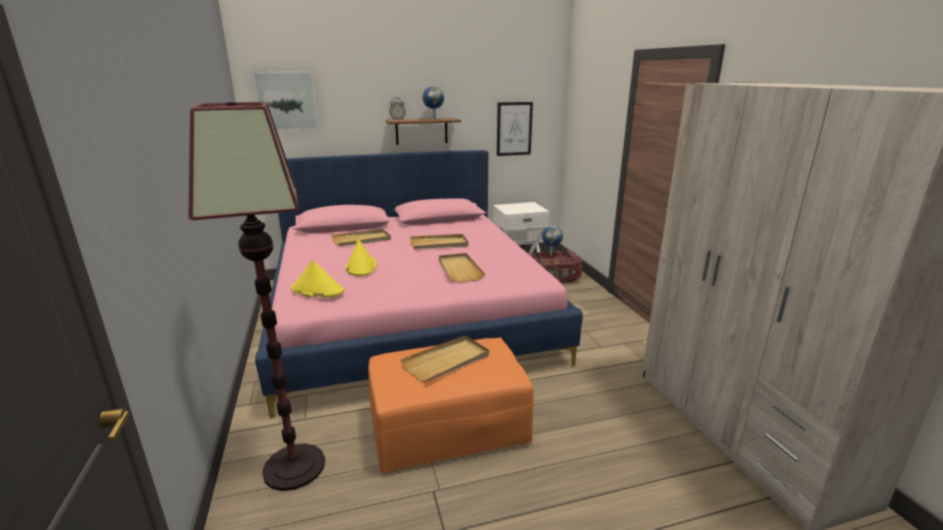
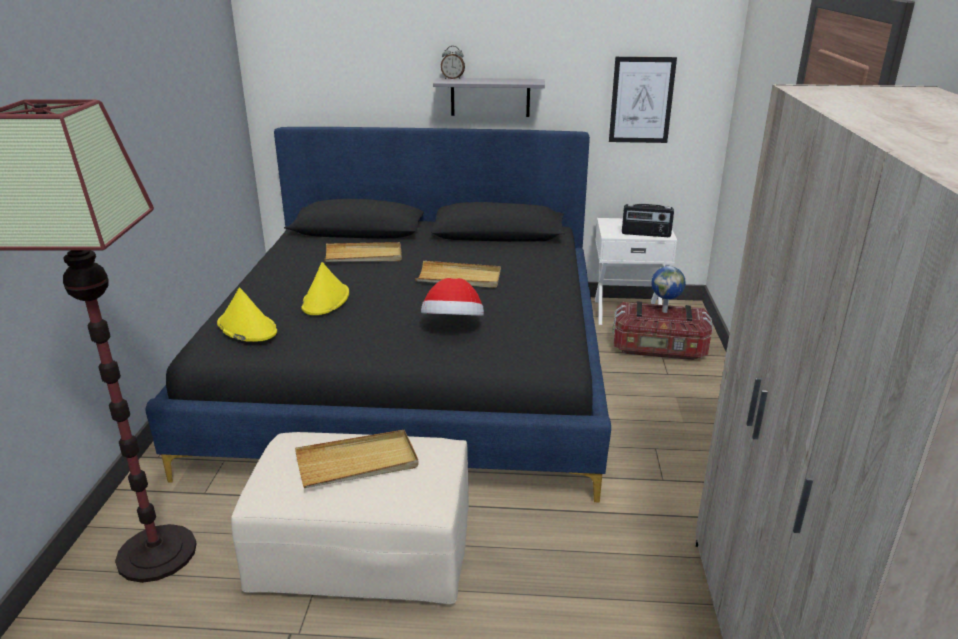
camera: 20 degrees right, 5 degrees up
picture [251,71,319,132] -> none
pink bed [255,150,583,418] -> black bed [145,127,611,502]
orange ottoman [368,337,533,473] -> beige ottoman [231,432,469,604]
brown shelf [386,118,461,145] -> grey shelf [433,78,545,117]
globe [423,86,444,120] -> none
beige tray [439,253,485,282] -> hat [421,278,484,316]
none -> radio [622,204,674,237]

